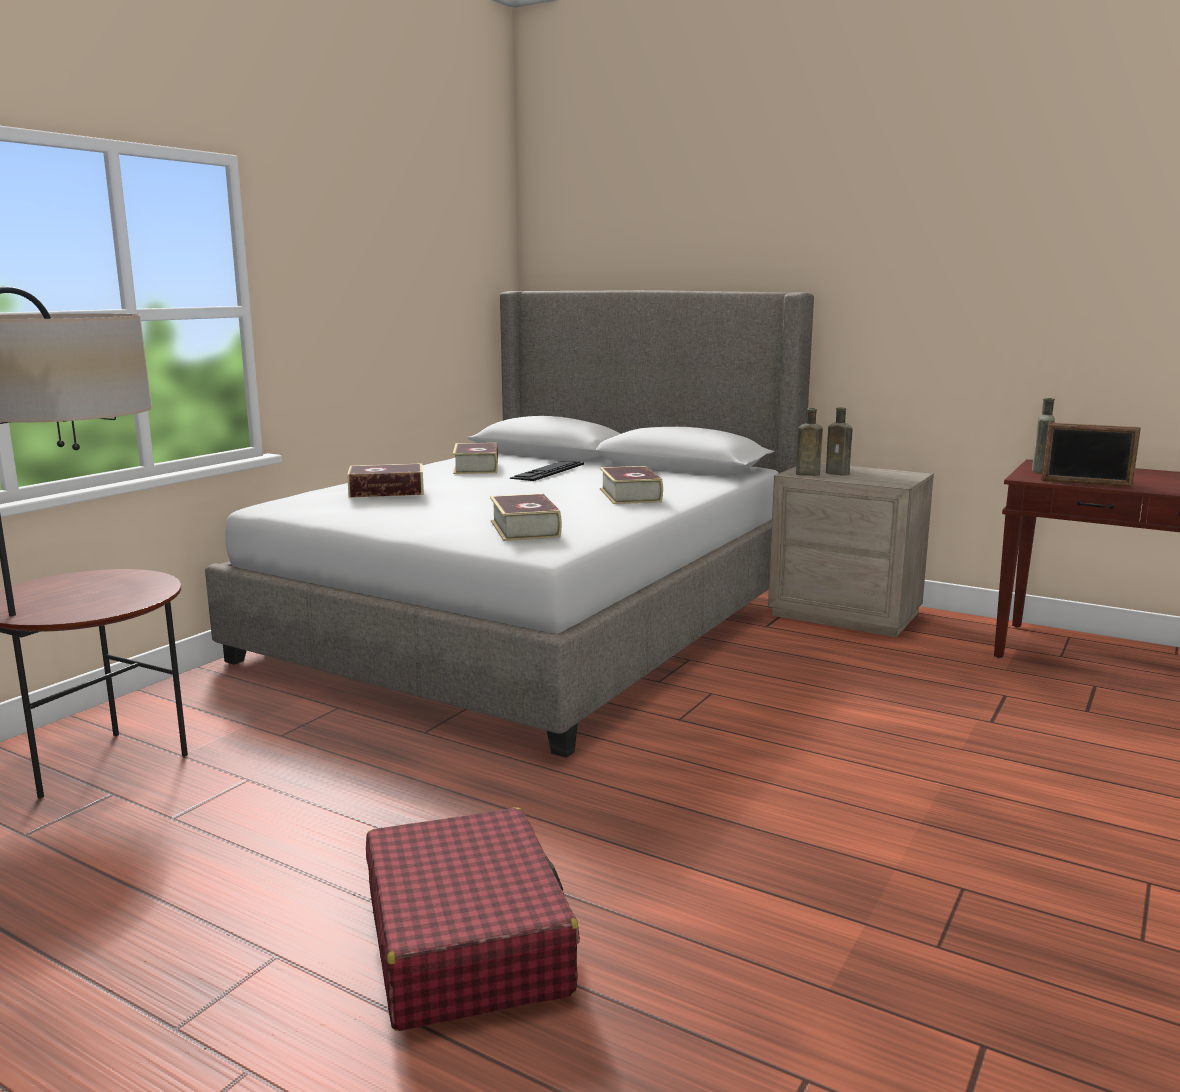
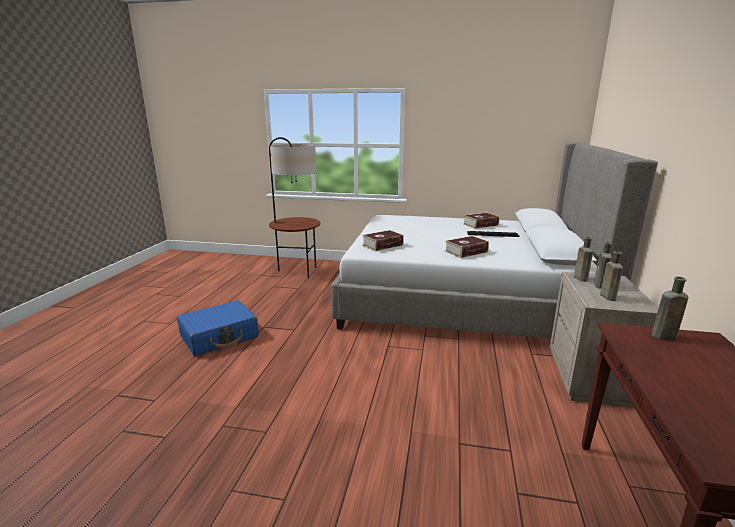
camera: 70 degrees right, 5 degrees up
book [347,463,424,498] -> none
red suitcase [366,807,580,1031] -> blue suitcase [177,300,259,356]
picture frame [1041,422,1141,487] -> none
none -> brown bottle [600,251,623,301]

